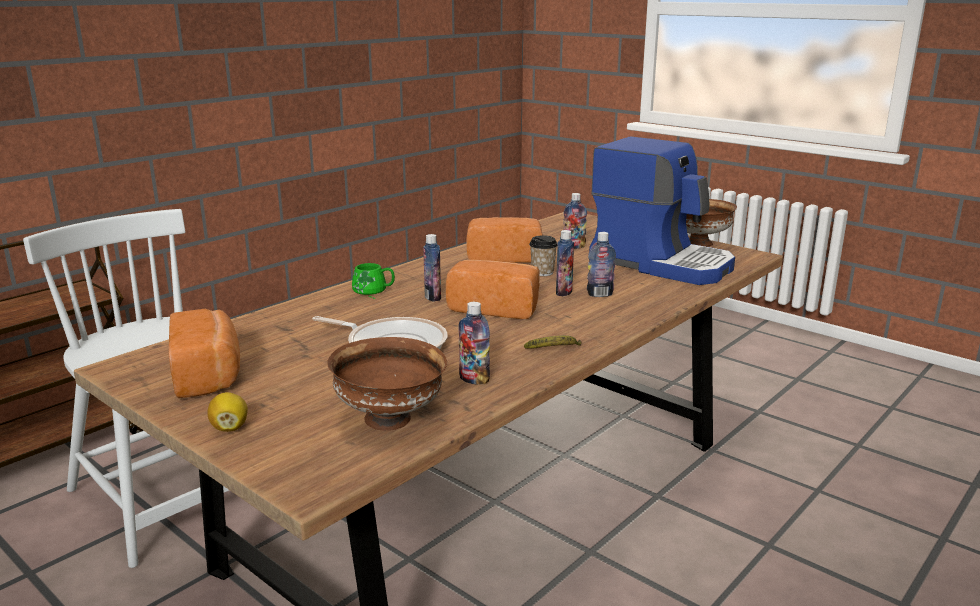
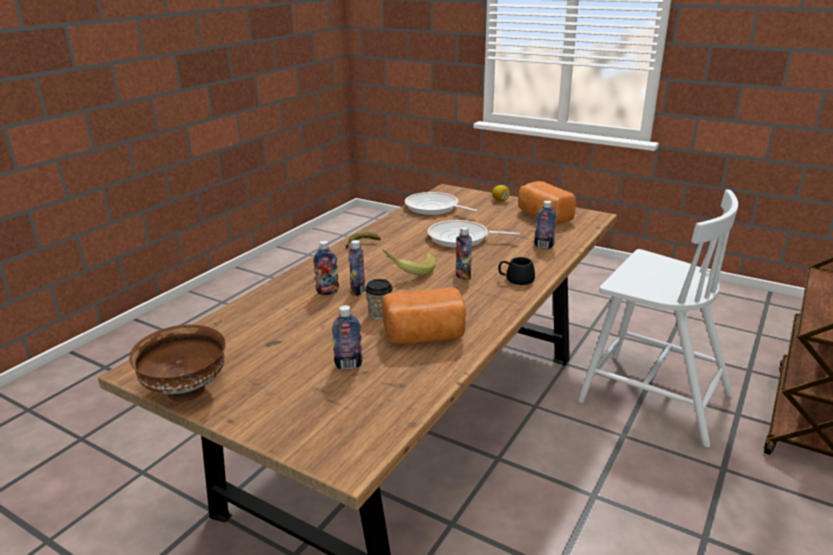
camera: 170 degrees right, 5 degrees up
brown bowl [327,337,447,431] -> frying pan [405,192,478,215]
green mug [352,263,395,298] -> black mug [498,257,535,285]
bread [446,259,540,319] -> banana [382,250,436,275]
bottle [459,302,490,385] -> bottle moved to [534,200,557,249]
coffee machine [589,137,735,285] -> none

